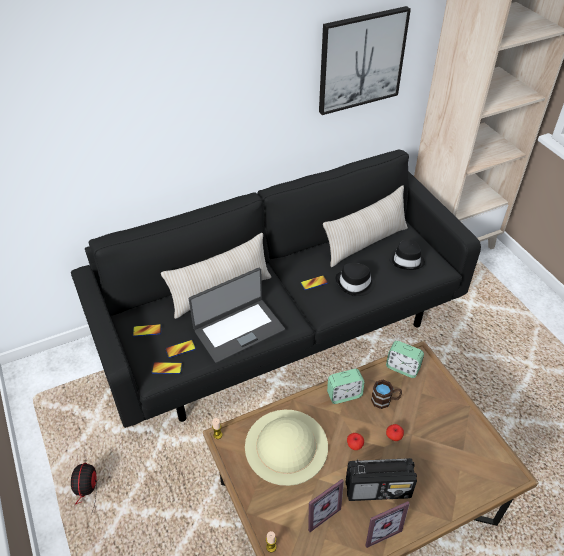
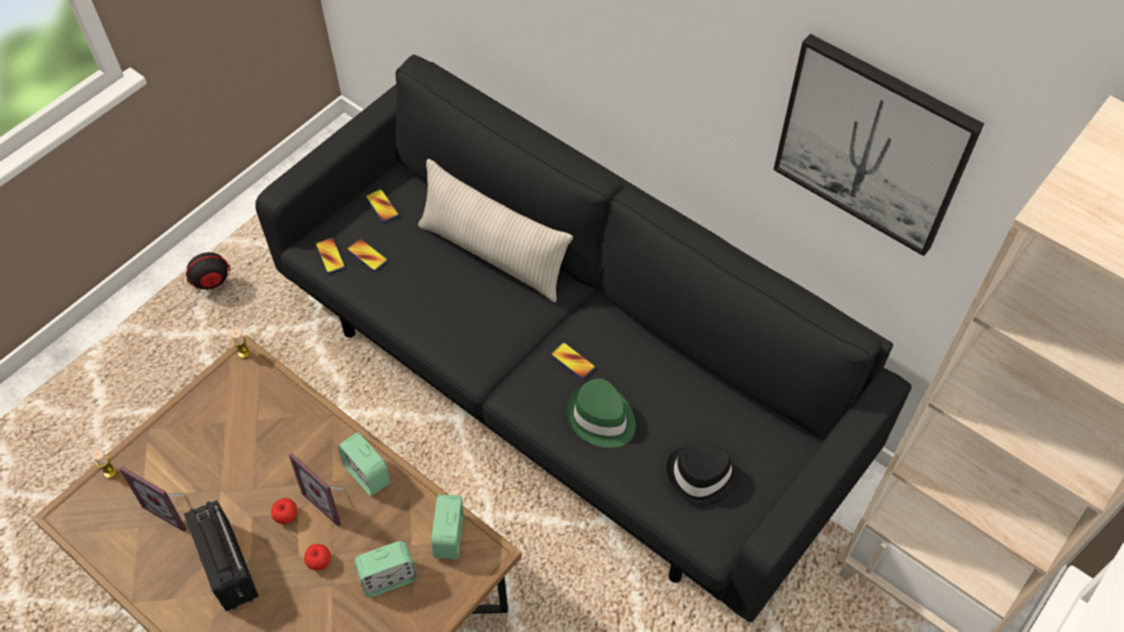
camera: 65 degrees right, 10 degrees up
laptop [189,268,285,363] -> none
beige hat [245,410,328,486] -> none
beige pillow [323,186,408,267] -> none
black hat [336,263,376,296] -> green hat [567,378,636,448]
picture frame [365,501,410,548] -> picture frame moved to [289,453,345,527]
brown mug [371,380,402,409] -> none
none -> alarm clock [354,541,417,597]

